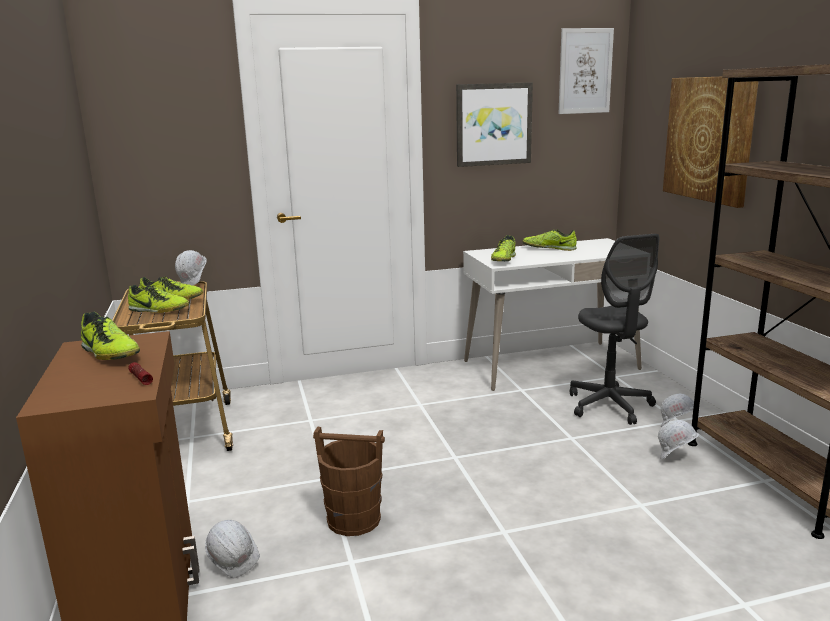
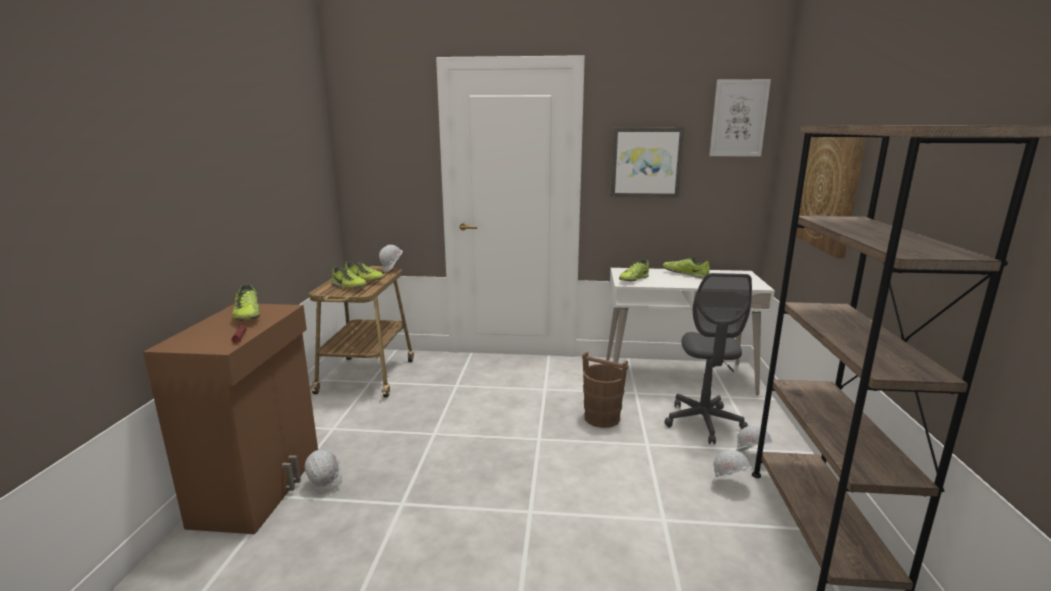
camera: 20 degrees right, 0 degrees up
brown bucket [313,426,385,536] -> brown bucket moved to [582,352,628,428]

